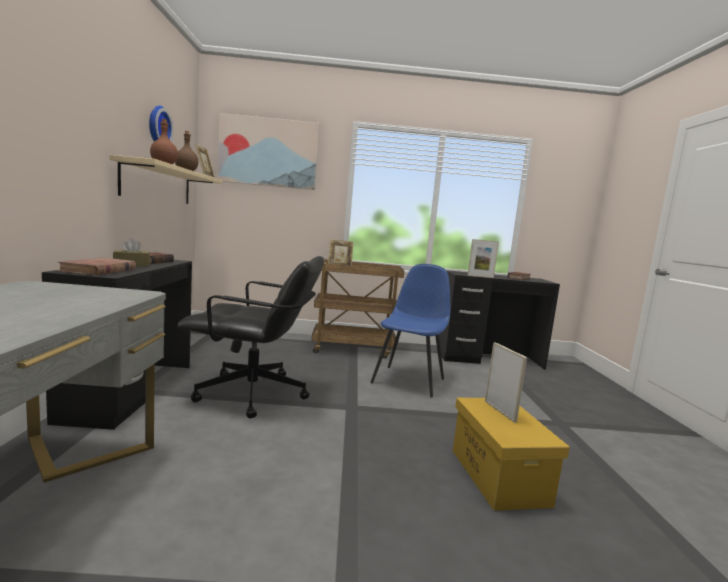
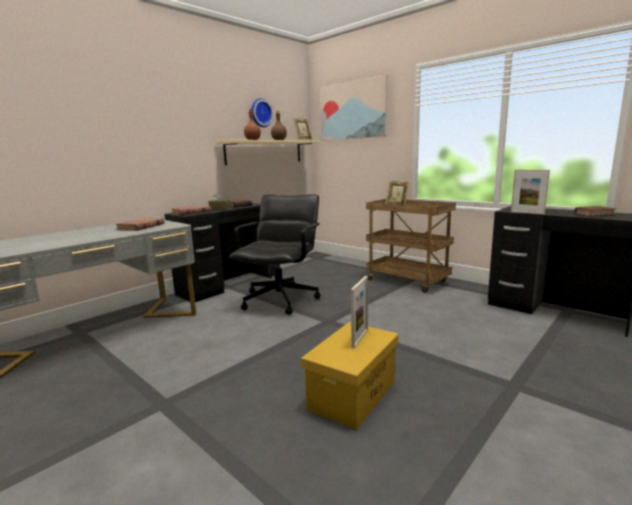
camera: 45 degrees right, 5 degrees up
black office chair [178,256,324,418] -> black office chair turned 120 degrees counterclockwise [229,194,321,315]
blue chair [370,264,450,397] -> none
none -> brown book [115,218,165,231]

